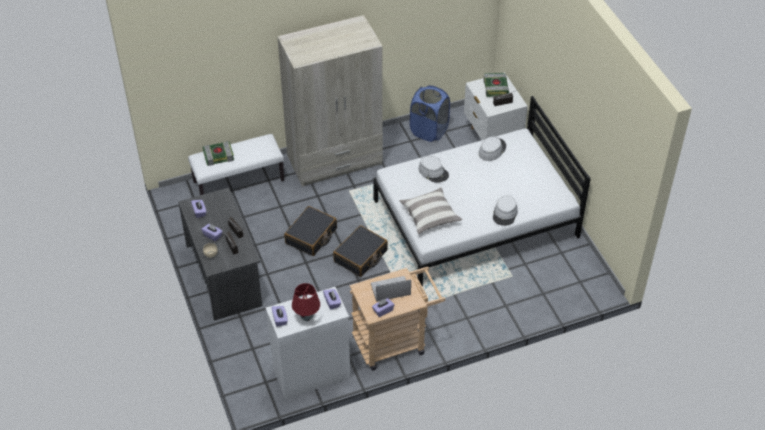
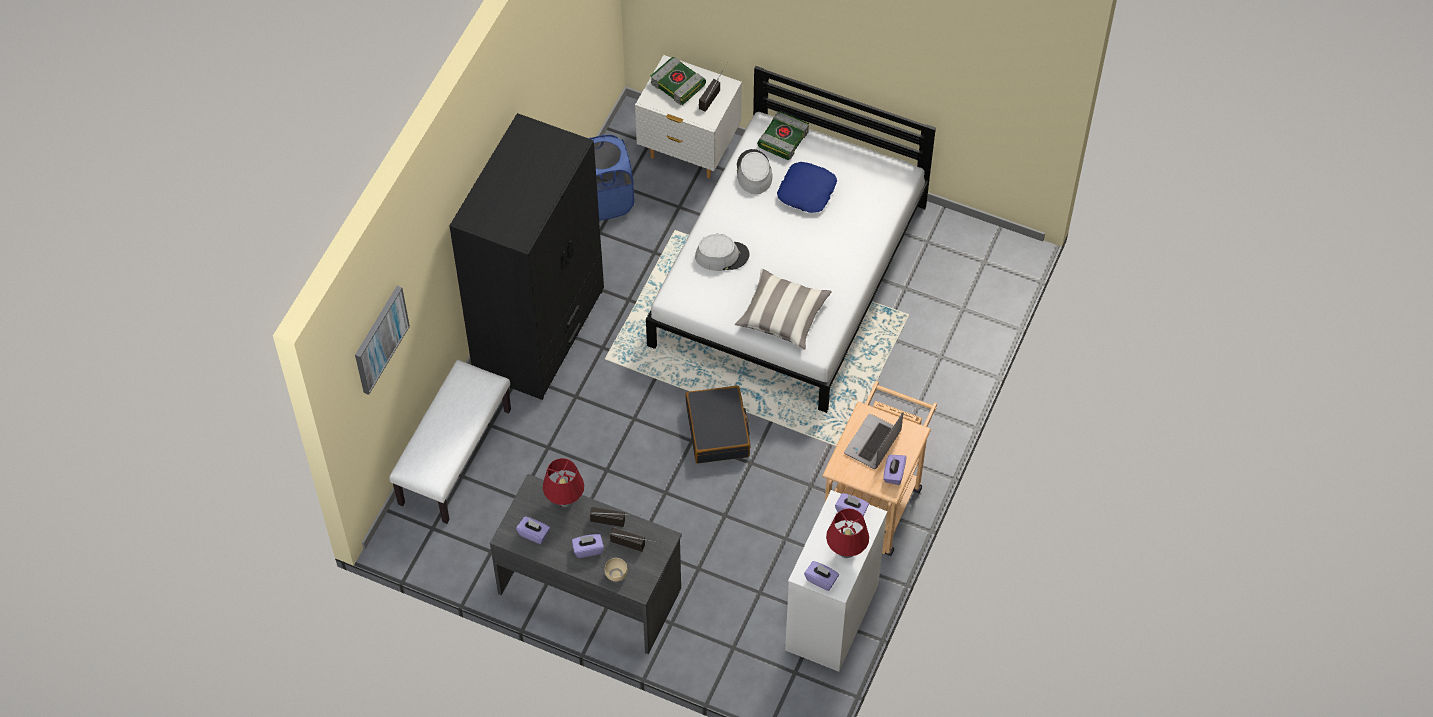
camera: 45 degrees left, 10 degrees up
book [202,141,234,166] -> book moved to [757,111,809,161]
beige wardrobe [277,15,383,187] -> black wardrobe [449,113,604,400]
black suitcase [284,206,337,256] -> none
grey hat [493,195,518,226] -> none
none -> picture [355,286,410,395]
none -> red table lamp [543,458,584,507]
none -> blue pillow [777,162,837,213]

